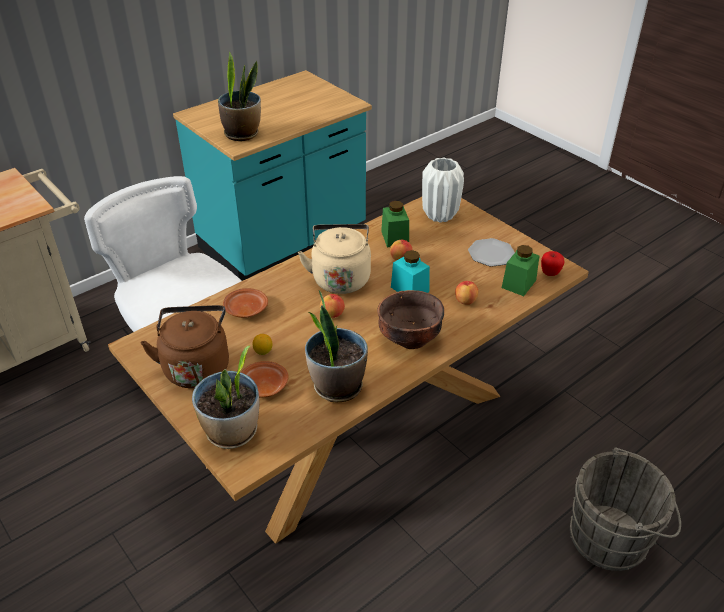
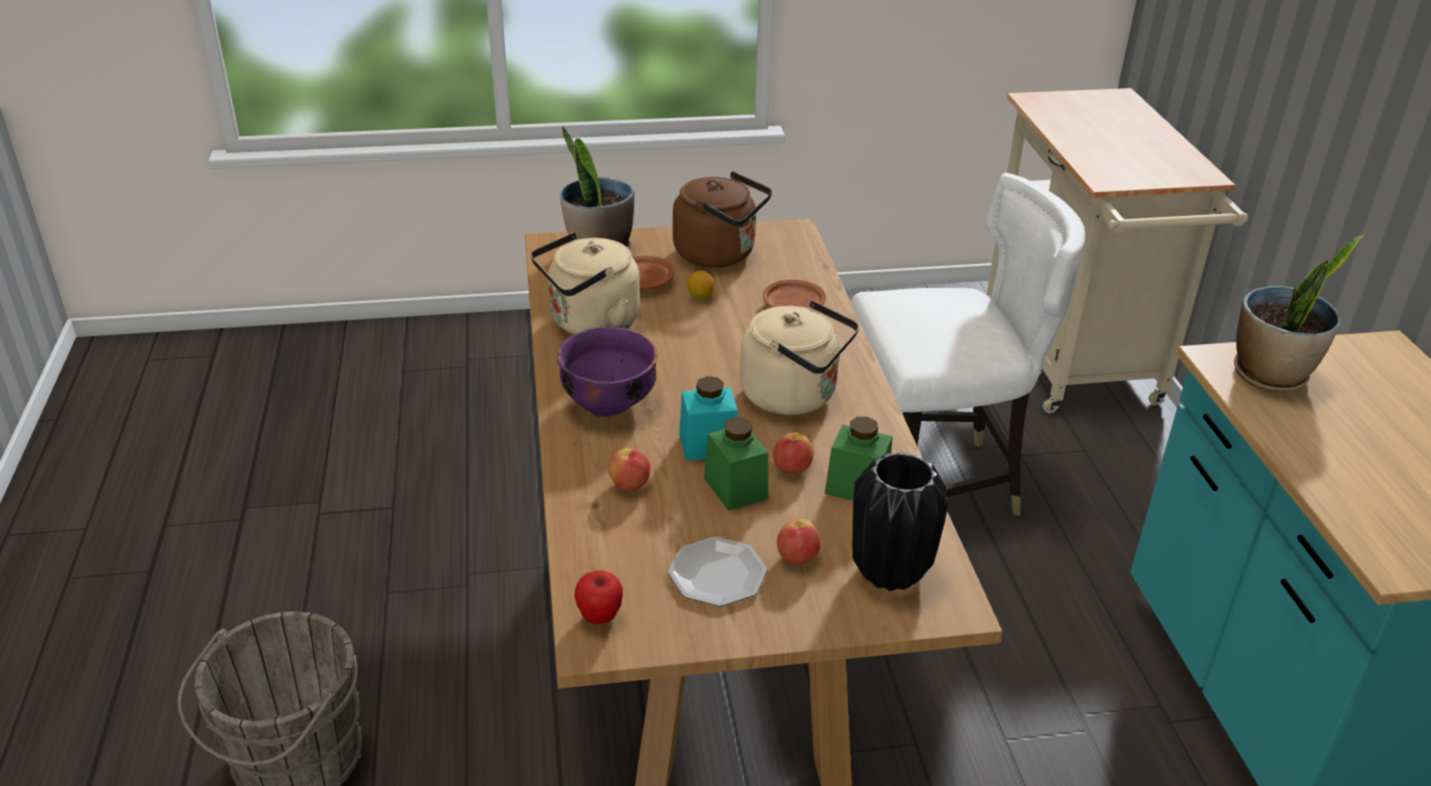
camera: 120 degrees right, 5 degrees down
potted plant [305,290,368,403] -> beige kettle [531,232,640,335]
apple [320,294,345,318] -> apple moved to [777,519,821,564]
brown bowl [377,290,444,349] -> purple bowl [557,327,658,417]
white vase [422,157,464,223] -> black vase [852,452,948,591]
green jar [502,245,539,296] -> green jar moved to [704,418,768,511]

